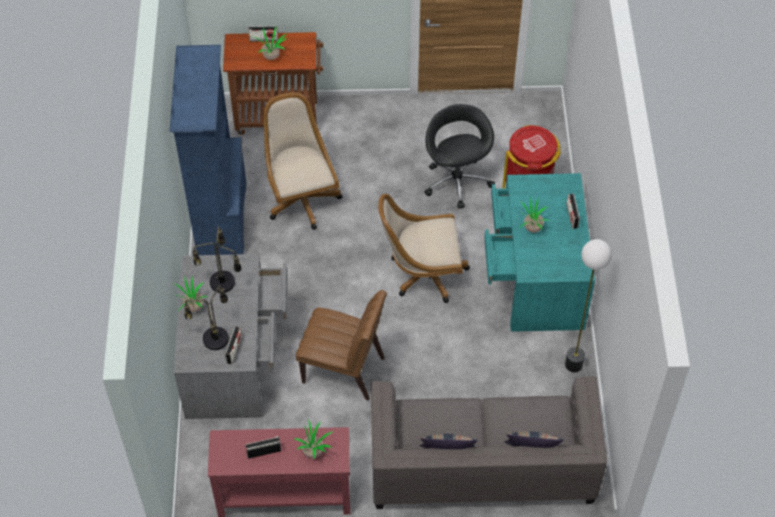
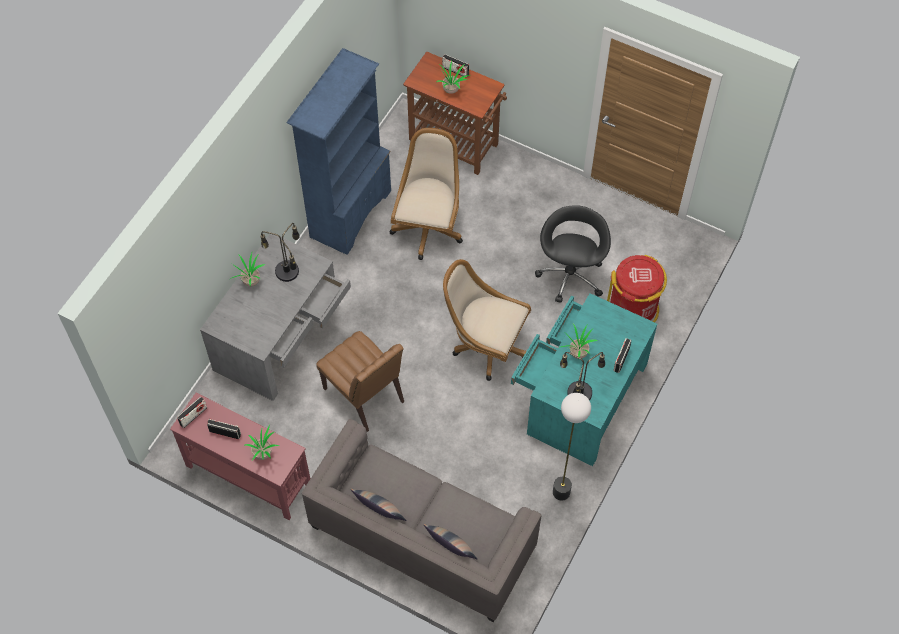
camera: 30 degrees right, 5 degrees up
table lamp [184,285,229,350] -> table lamp moved to [560,352,605,401]
radio [225,327,242,364] -> radio moved to [177,396,207,428]

